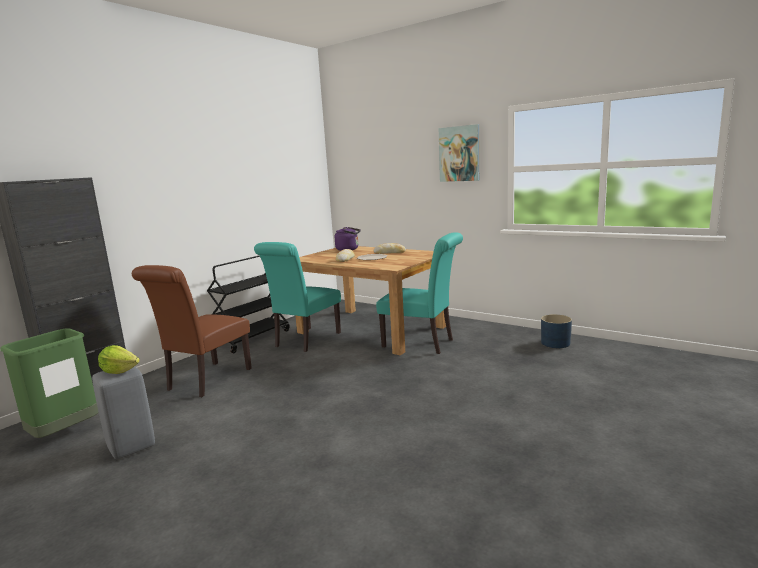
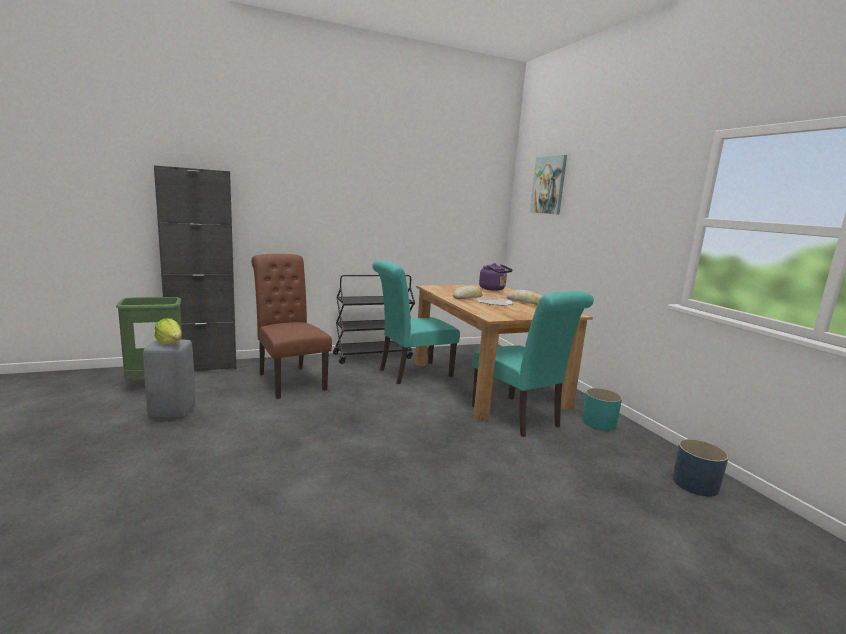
camera: 30 degrees right, 0 degrees up
brown chair [132,265,252,397] -> brown chair turned 90 degrees clockwise [251,254,332,399]
picture [439,124,480,182] -> picture moved to [530,155,567,215]
none -> turquoise planter [582,388,622,431]

